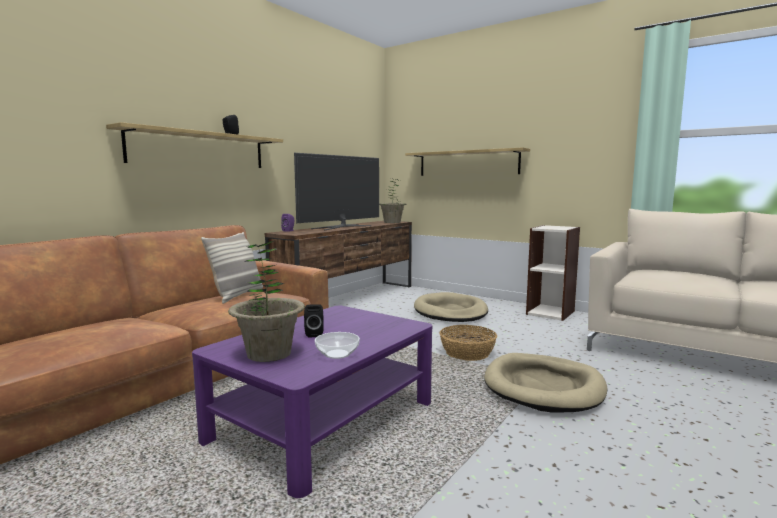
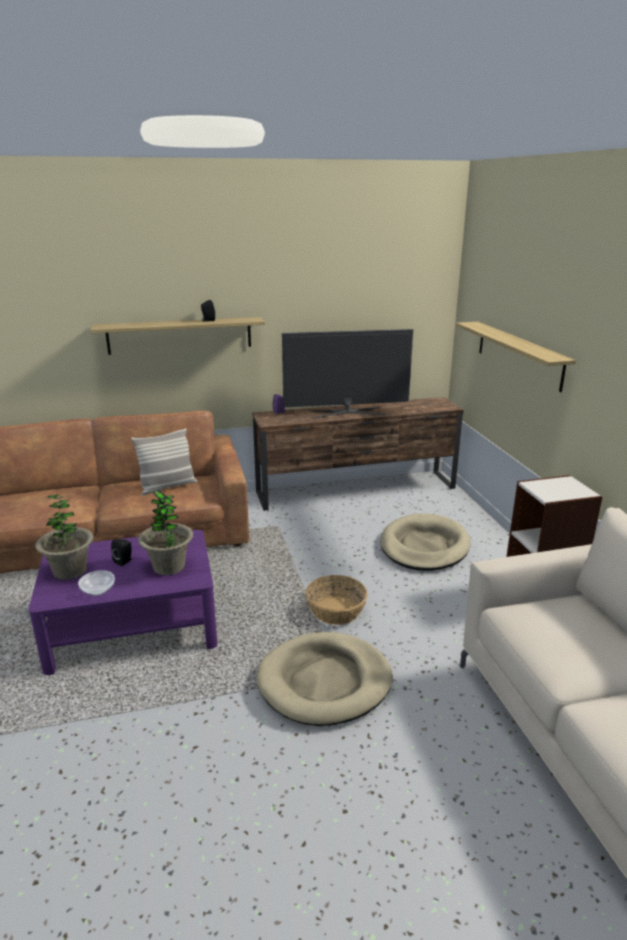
camera: 40 degrees right, 15 degrees up
potted plant [379,177,406,223] -> potted plant moved to [138,490,193,575]

